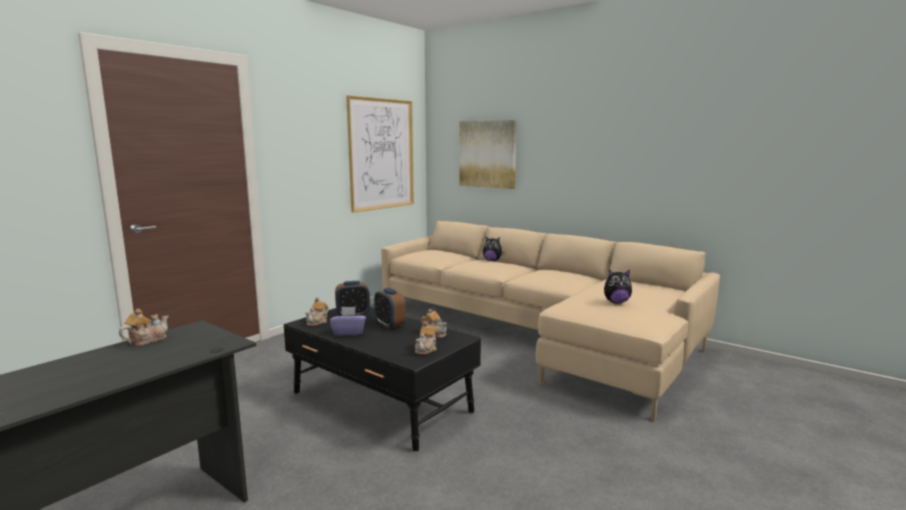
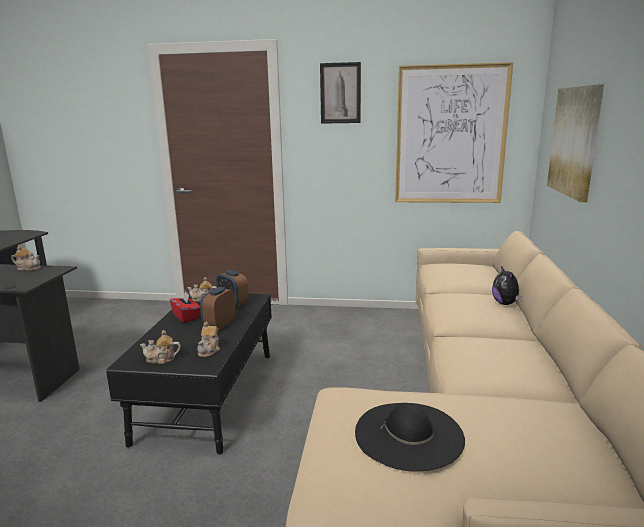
camera: 60 degrees right, 5 degrees up
purple tissue box [330,307,366,336] -> red tissue box [170,291,200,323]
plush toy [604,270,632,304] -> black hat [355,403,465,472]
none -> picture [320,62,361,124]

